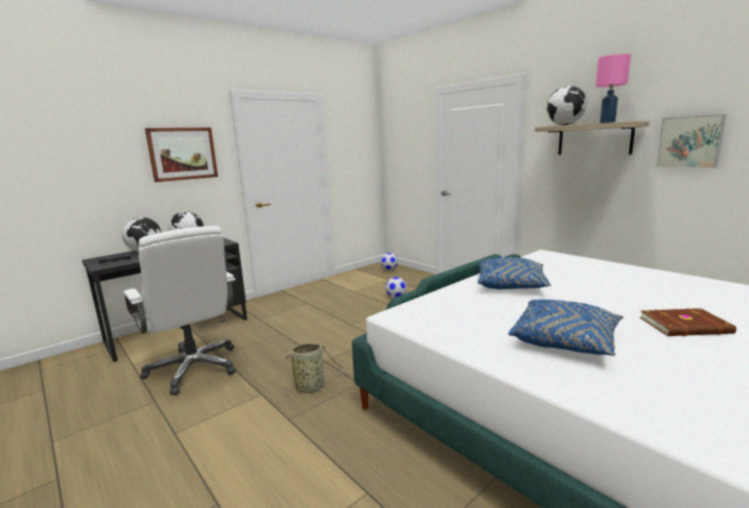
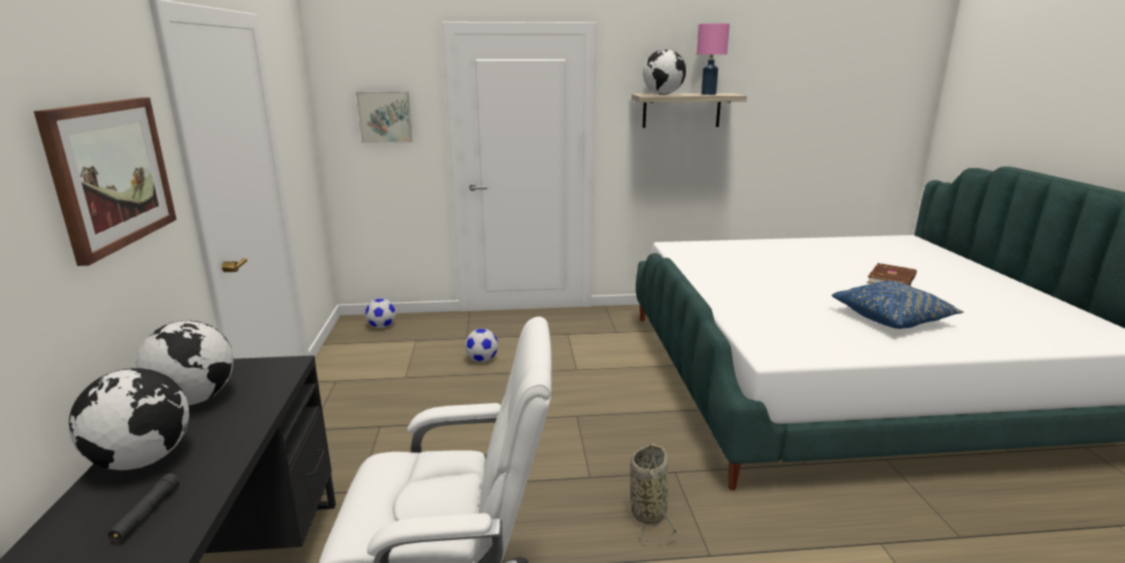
camera: 55 degrees left, 5 degrees up
blue pillow [478,257,551,289] -> none
picture [656,114,726,168] -> picture moved to [356,91,413,143]

